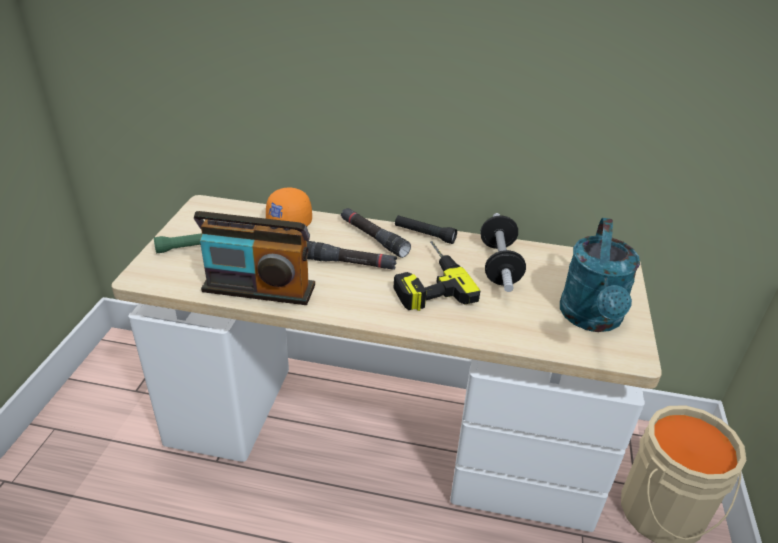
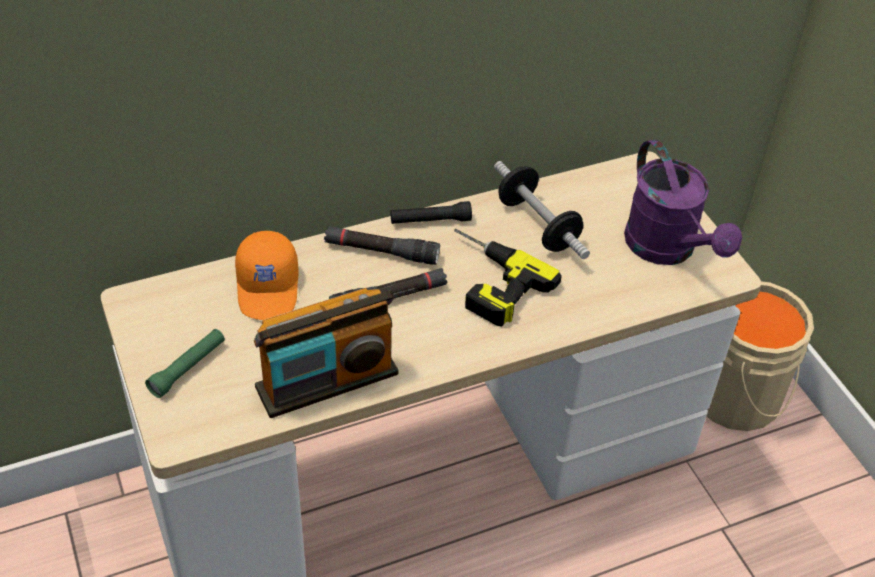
camera: 35 degrees left, 10 degrees up
turquoise watering can [560,218,640,332] -> purple watering can [624,139,742,265]

